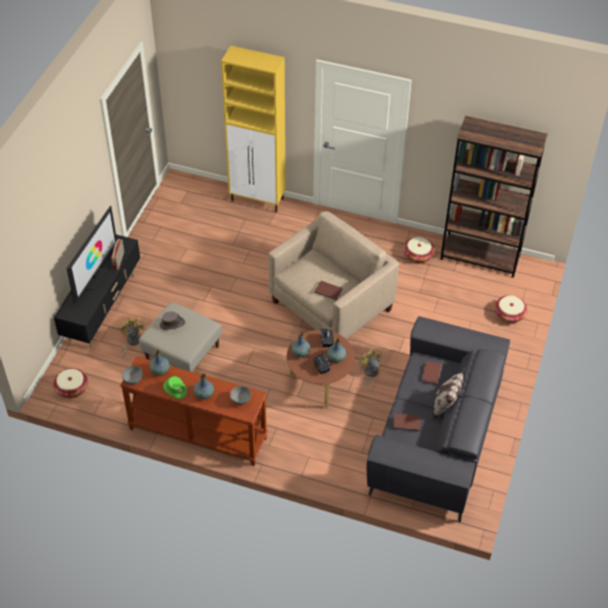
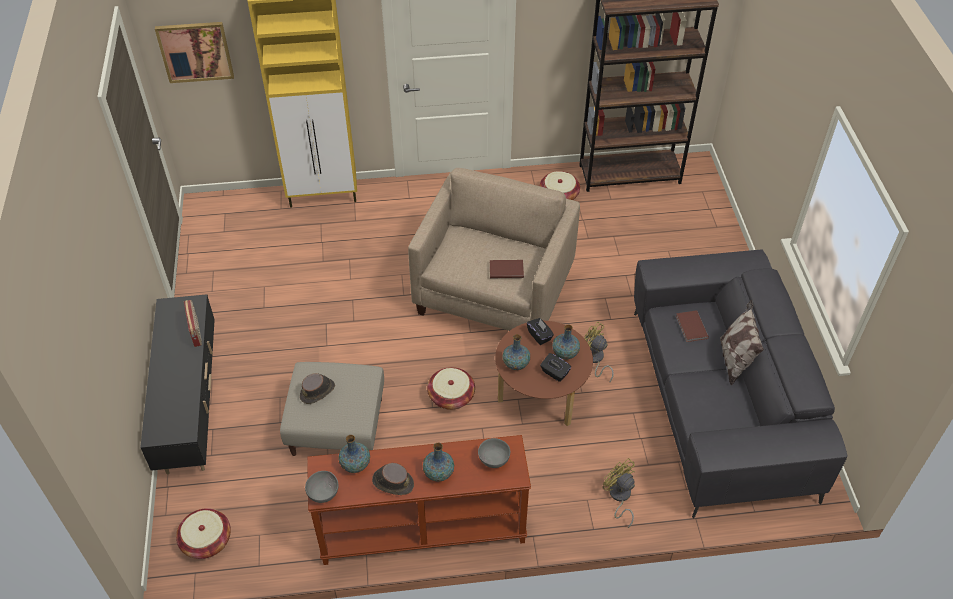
camera: 25 degrees left, 0 degrees up
television [66,206,117,303] -> none
yellow fan [118,317,144,359] -> yellow fan moved to [603,458,635,528]
green hat [163,376,187,399] -> brown hat [372,463,414,495]
brown book [394,414,420,431] -> none
basket [495,295,527,323] -> basket moved to [427,367,475,410]
none -> picture [155,22,234,83]

